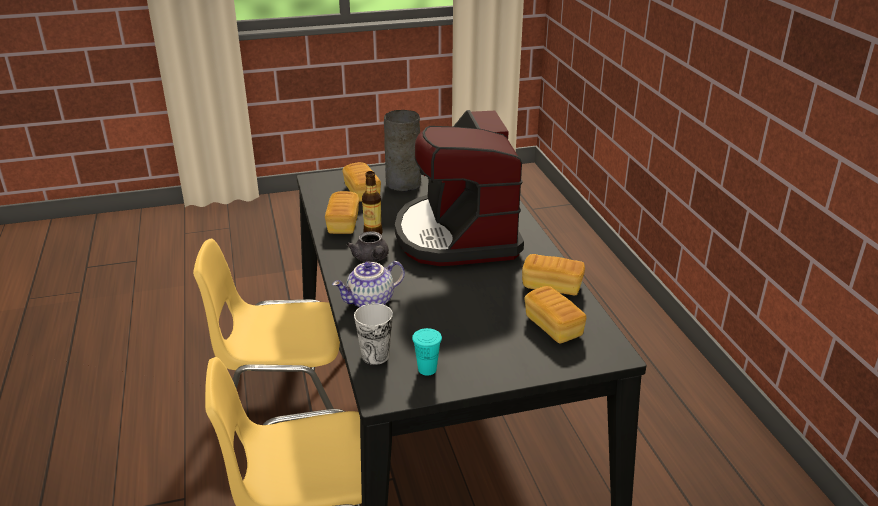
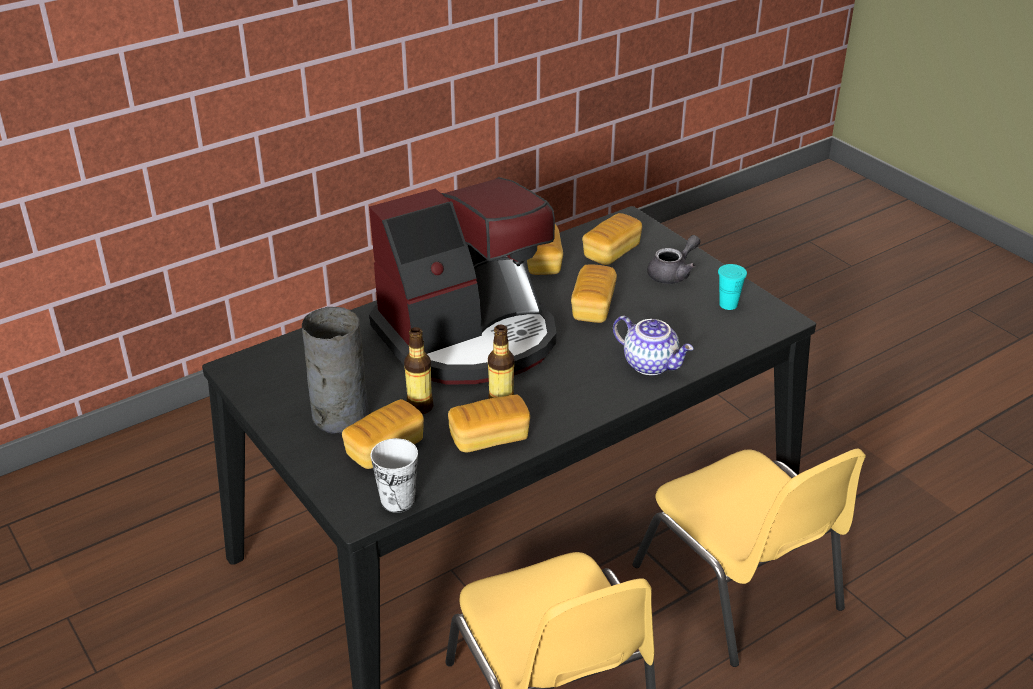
camera: 110 degrees left, 5 degrees up
grey teapot [347,231,389,262] -> grey teapot moved to [647,235,700,284]
cup [354,303,393,365] -> cup moved to [371,438,418,513]
none -> bottle [404,327,433,414]
none -> bread [571,264,617,323]

